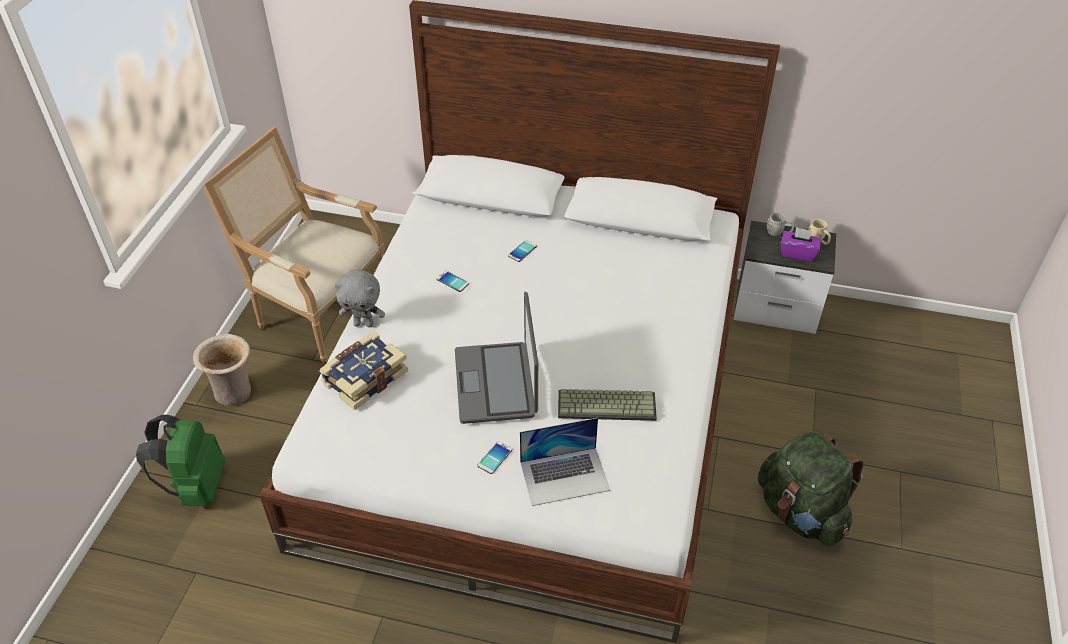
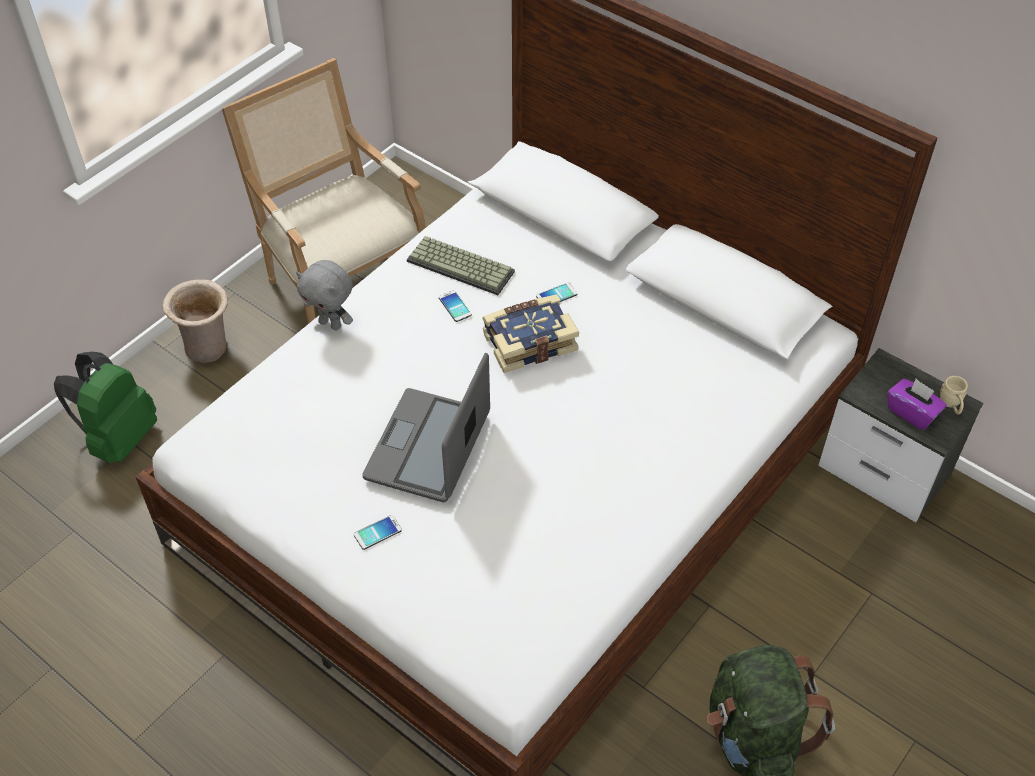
camera: 25 degrees right, 5 degrees up
book [319,331,408,410] -> book moved to [482,294,579,373]
laptop [520,418,610,506] -> none
keyboard [558,389,657,421] -> keyboard moved to [407,236,515,295]
grey mug [767,212,794,236] -> none

